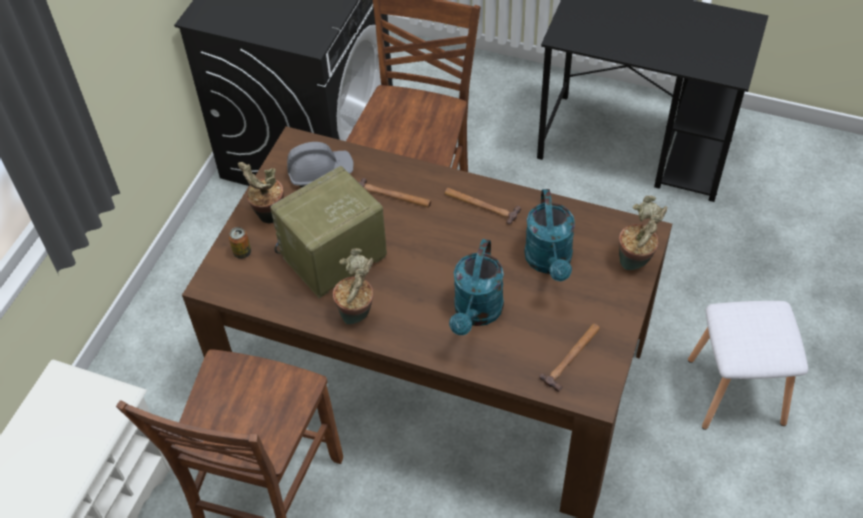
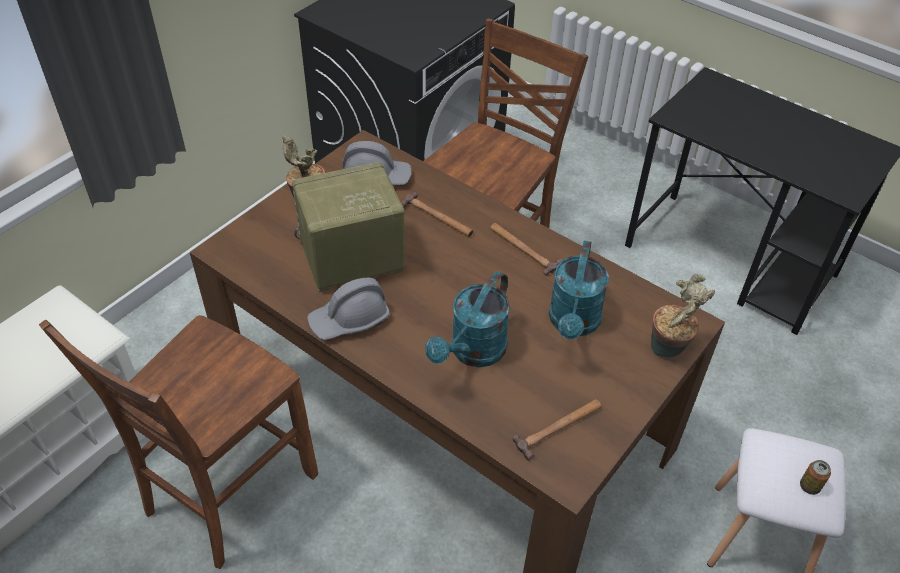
camera: 15 degrees right, 5 degrees down
can [229,227,251,259] -> can moved to [800,460,831,495]
potted plant [333,248,373,324] -> grey hard hat [307,277,390,340]

